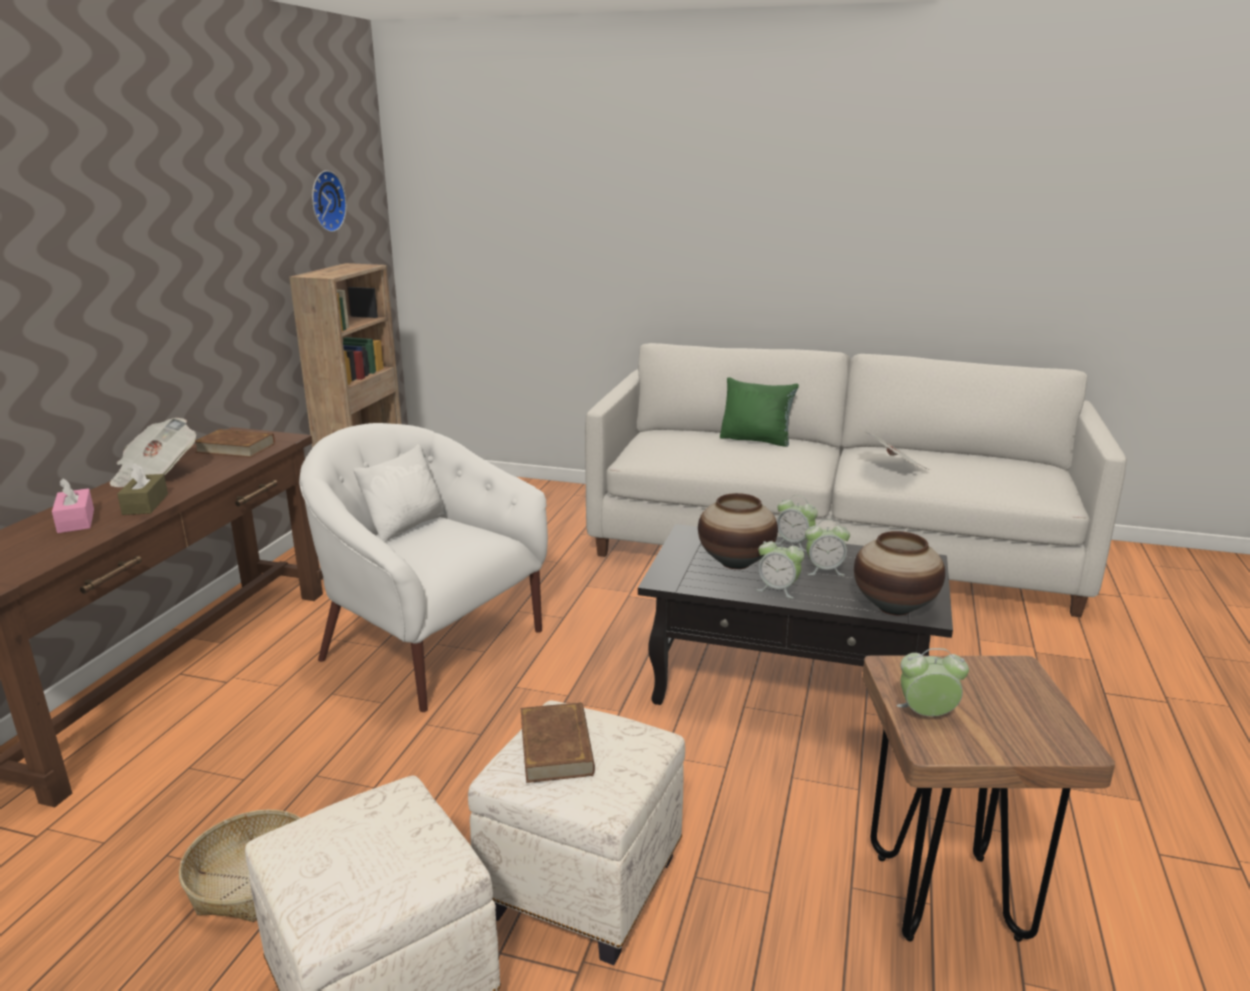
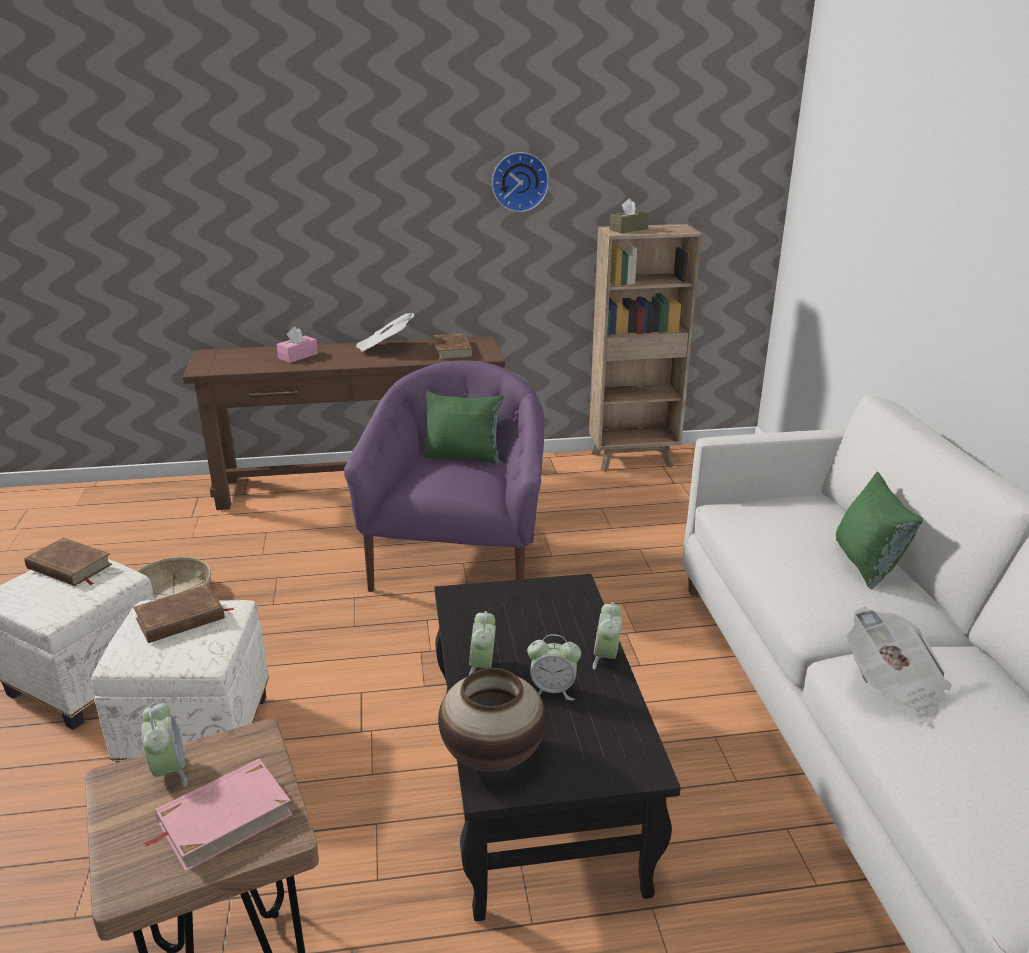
camera: 65 degrees right, 5 degrees up
brown tissue box [117,463,168,515] -> brown tissue box moved to [610,198,649,233]
white armchair [299,423,548,712] -> purple armchair [344,360,544,592]
wall clock [312,170,347,232] -> wall clock moved to [492,152,549,212]
white pillow [354,443,446,542] -> green pillow [424,391,504,464]
vase [698,493,778,569] -> none
alarm clock [805,519,850,576] -> alarm clock turned 60 degrees counterclockwise [527,634,581,700]
none -> brown book [25,538,112,586]
none -> pink book [144,759,293,872]

